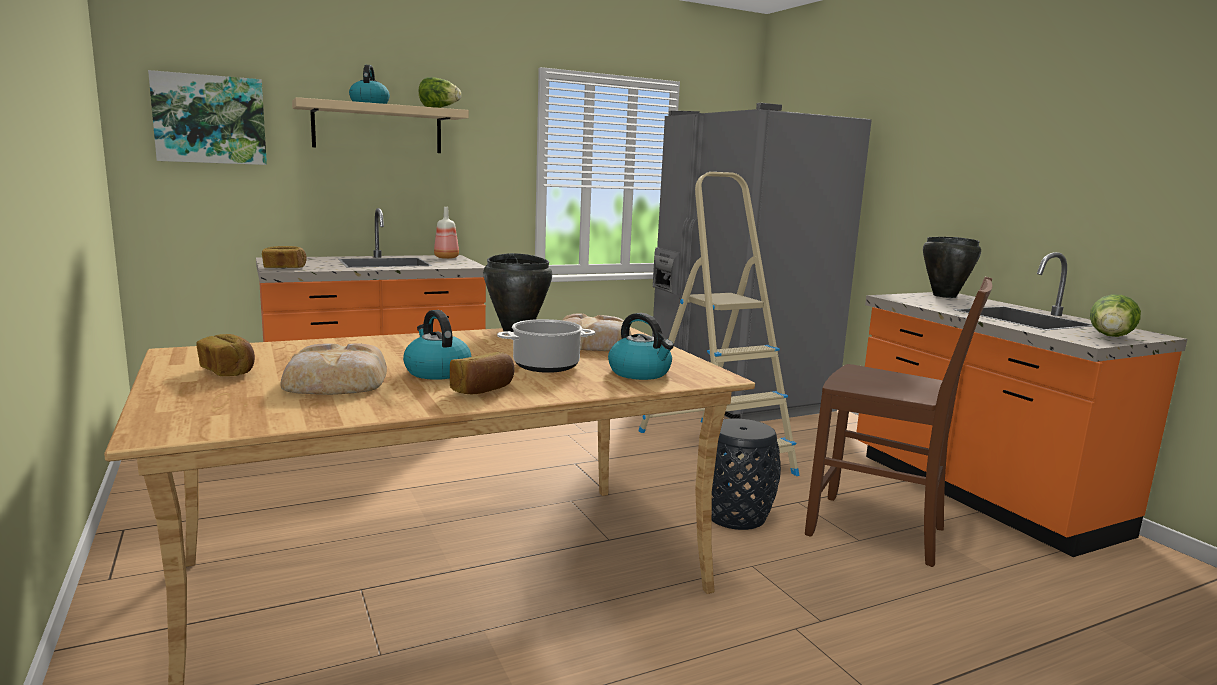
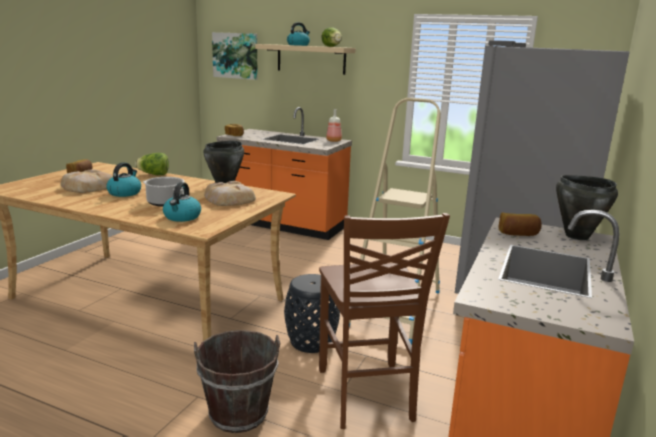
camera: 50 degrees right, 5 degrees up
bread [450,352,514,394] -> bread moved to [498,213,542,236]
lettuce [1090,294,1141,337] -> lettuce moved to [135,153,169,175]
none -> brown bucket [194,330,280,433]

